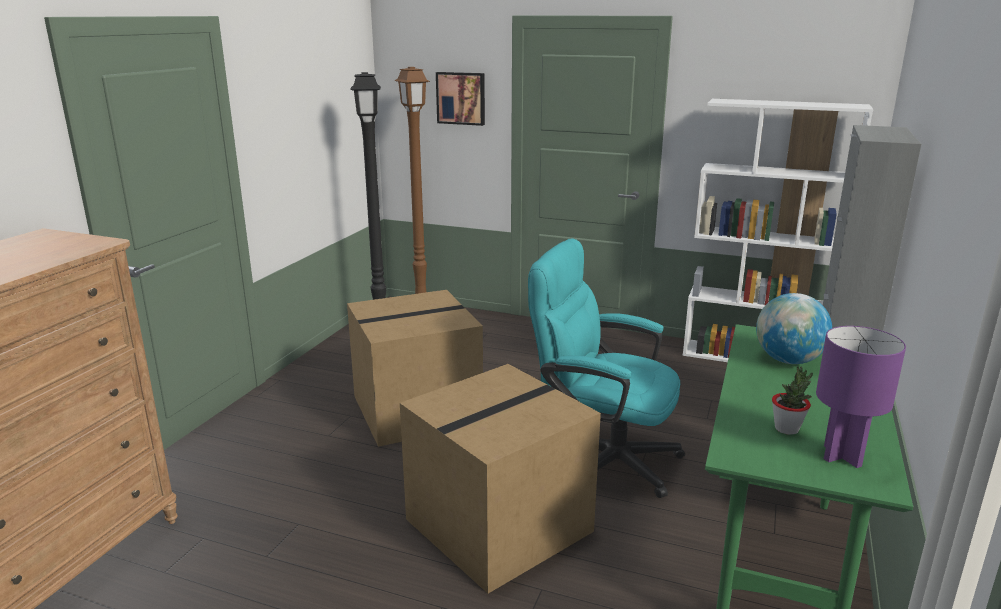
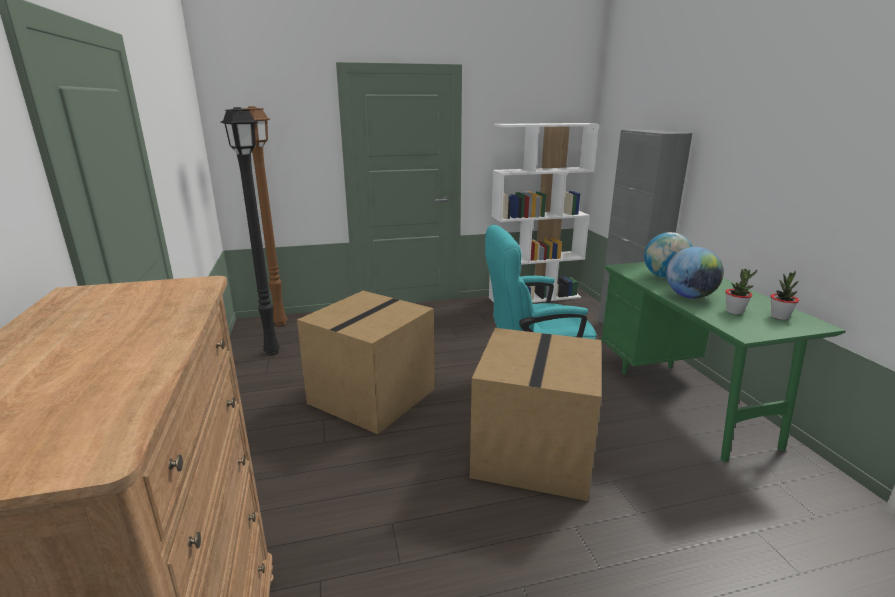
camera: 35 degrees left, 0 degrees up
picture [436,72,485,126] -> none
purple table lamp [816,326,906,468] -> potted plant [771,271,799,320]
none -> globe [666,247,724,298]

